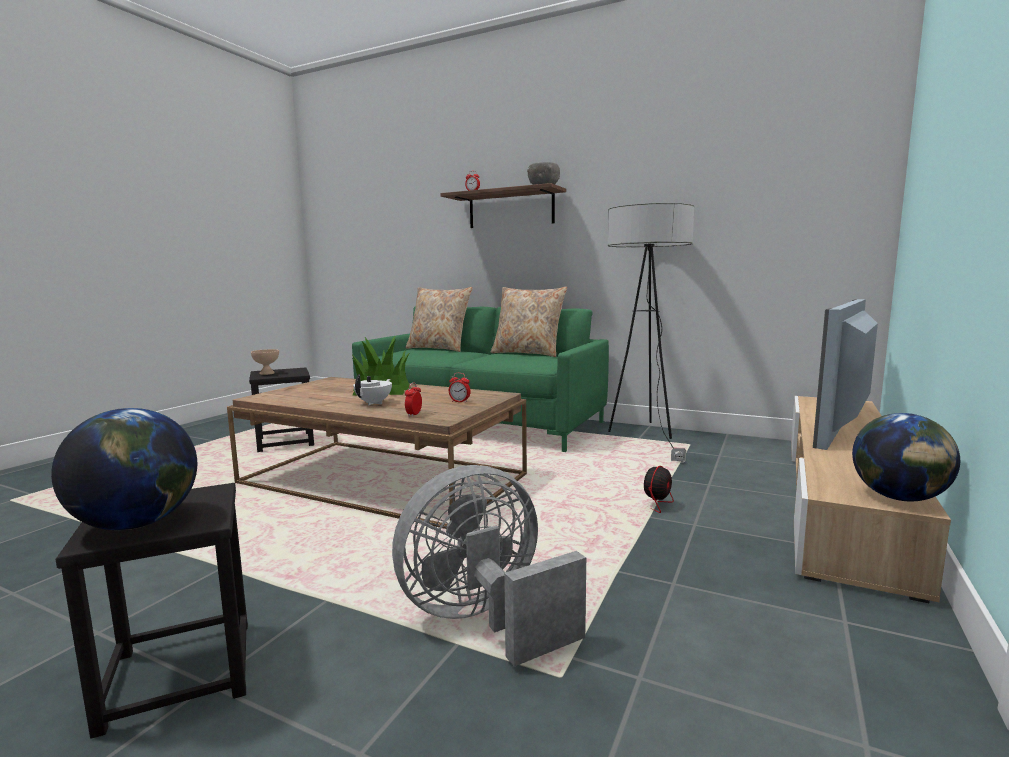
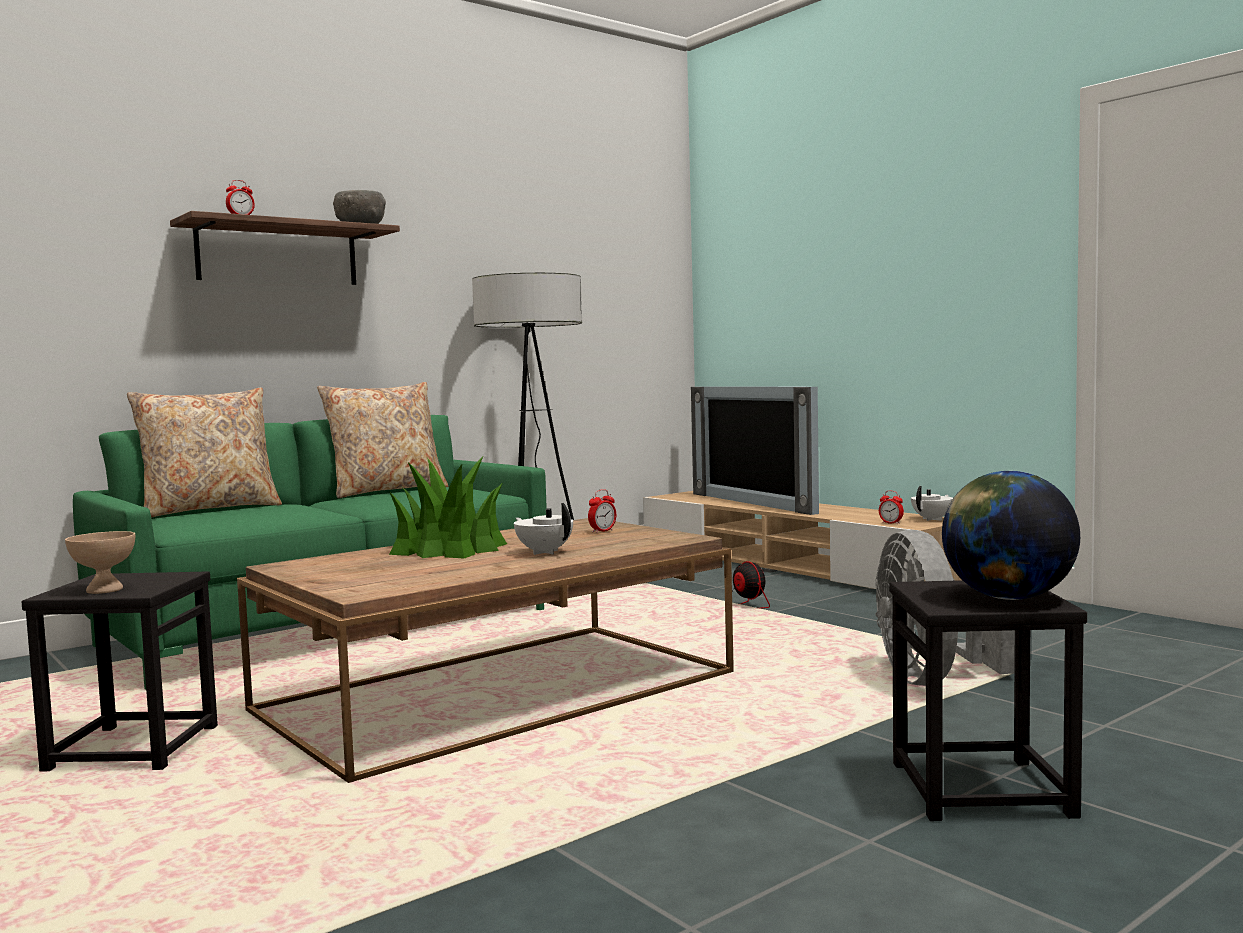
camera: 65 degrees left, 5 degrees down
alarm clock [405,382,422,417] -> alarm clock moved to [879,491,904,524]
globe [852,413,960,501] -> white teapot [911,486,953,521]

